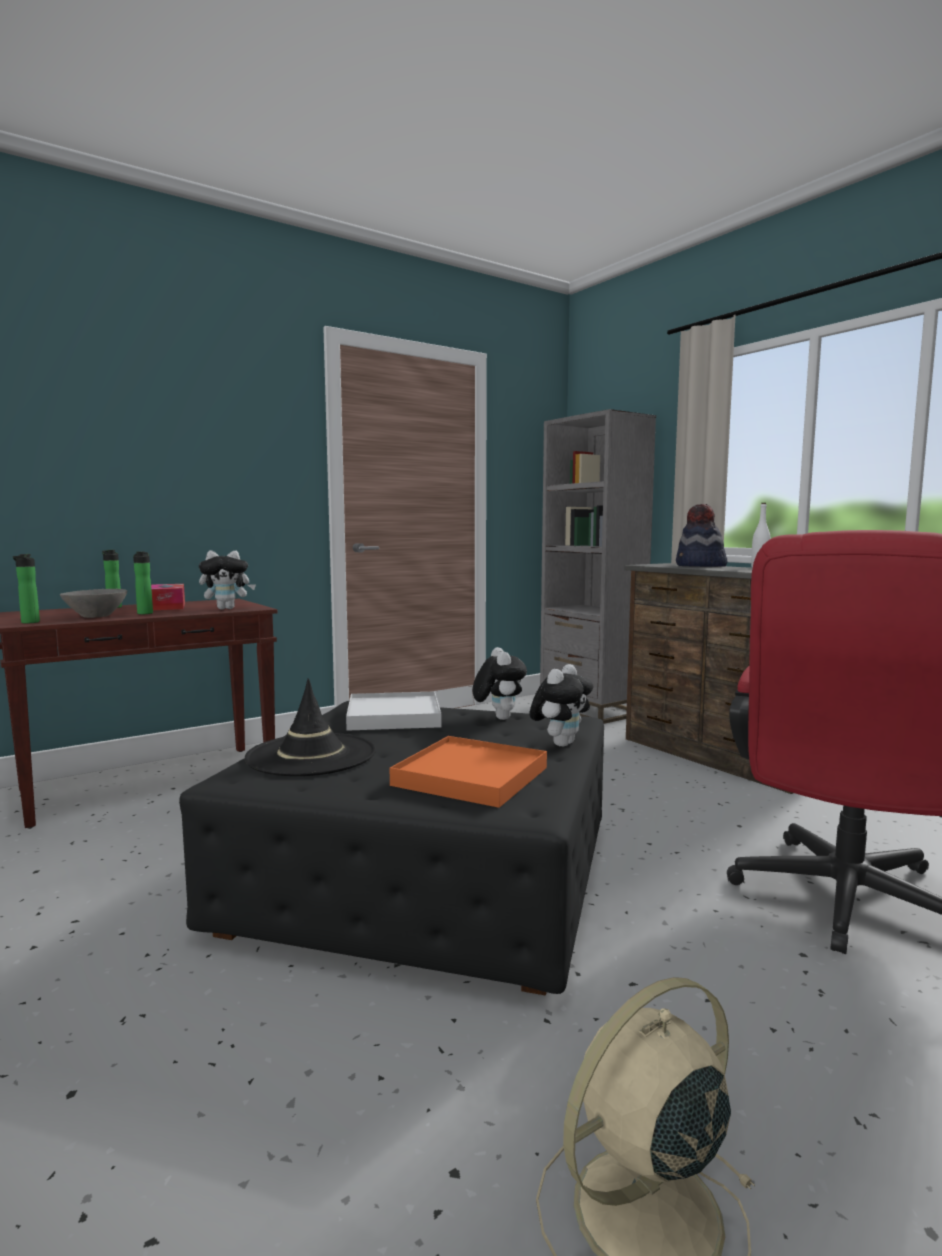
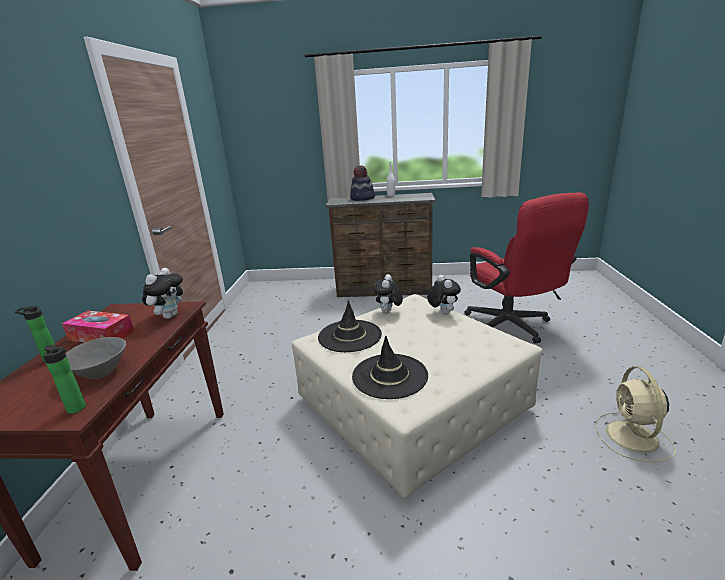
camera: 50 degrees left, 15 degrees up
bottle [133,552,153,614] -> none
black ottoman [179,700,604,995] -> beige ottoman [292,294,543,498]
white tray [346,691,441,731] -> black hat [318,300,382,352]
orange tray [390,736,547,808] -> none
plush toy [472,647,527,720] -> plush toy turned 105 degrees counterclockwise [373,274,403,314]
grey bookcase [540,409,656,724] -> none

